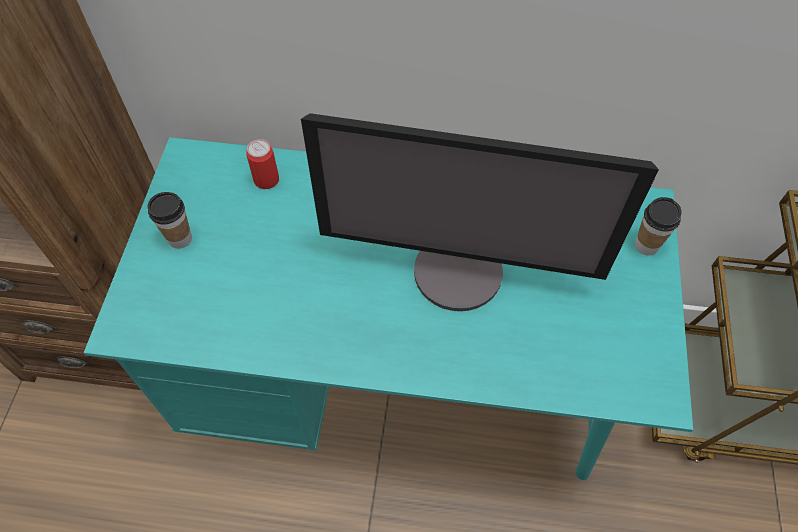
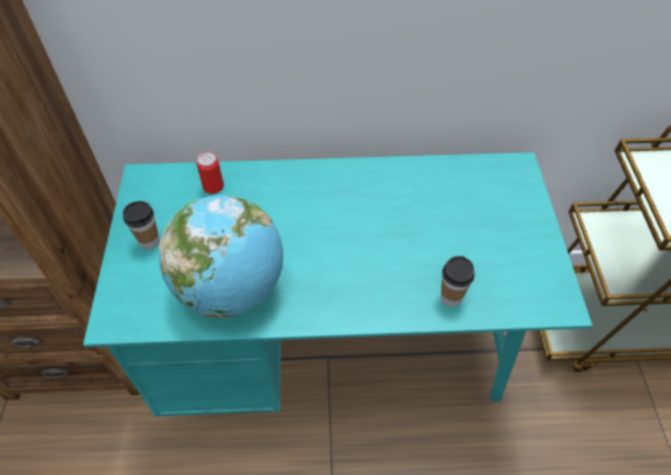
camera: 10 degrees left, 5 degrees down
monitor [301,113,659,311] -> none
cup [635,197,682,256] -> cup moved to [440,256,475,307]
none -> globe [159,195,283,318]

